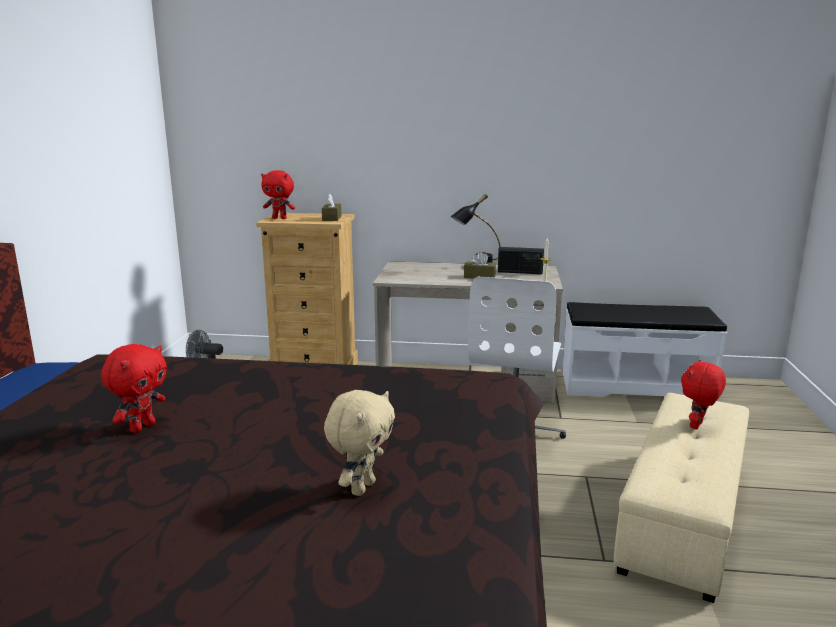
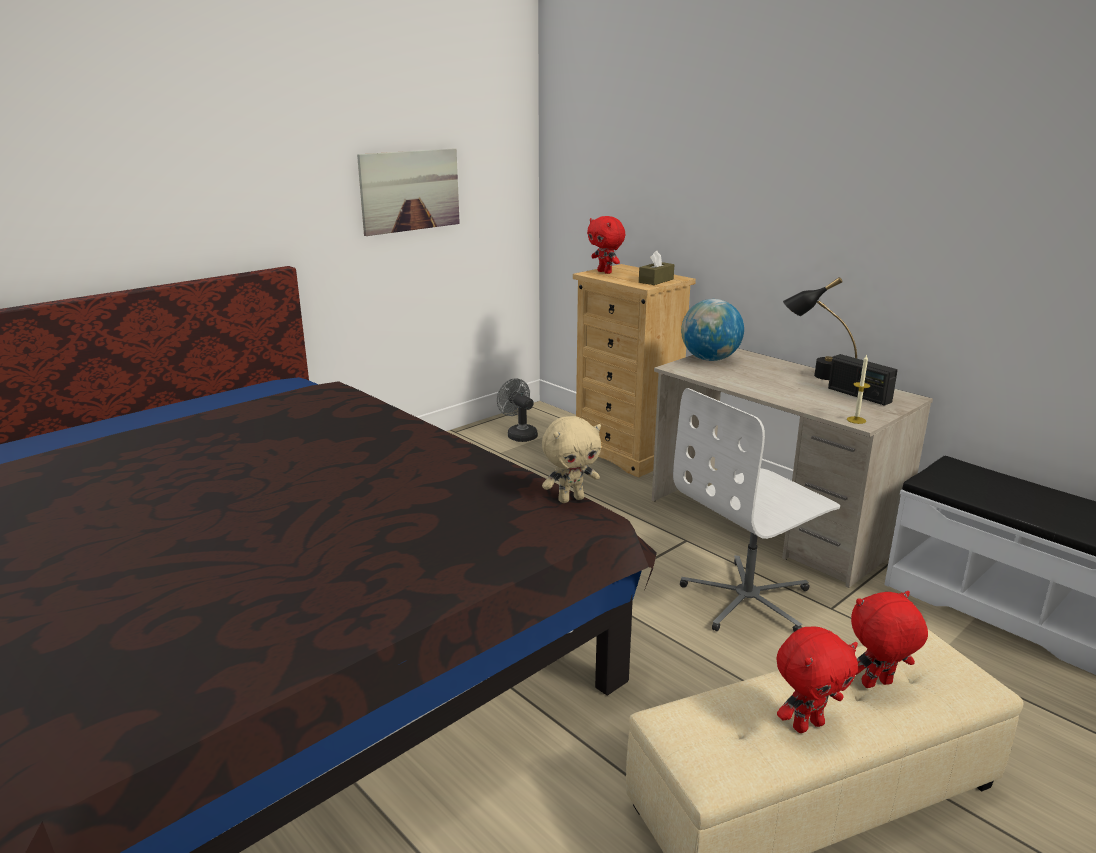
camera: 40 degrees right, 5 degrees up
red plush toy [101,344,167,433] -> red plush toy moved to [777,626,858,733]
beige plush toy [324,390,395,496] -> beige plush toy moved to [542,416,601,503]
brown tissue box [464,252,496,279] -> none
none -> picture [357,148,460,236]
none -> globe [681,299,744,361]

